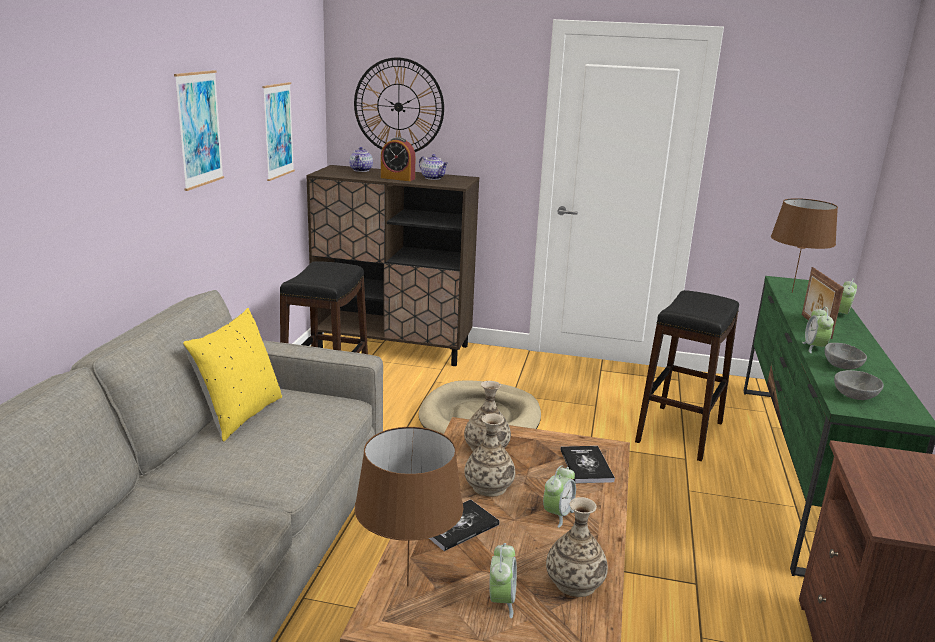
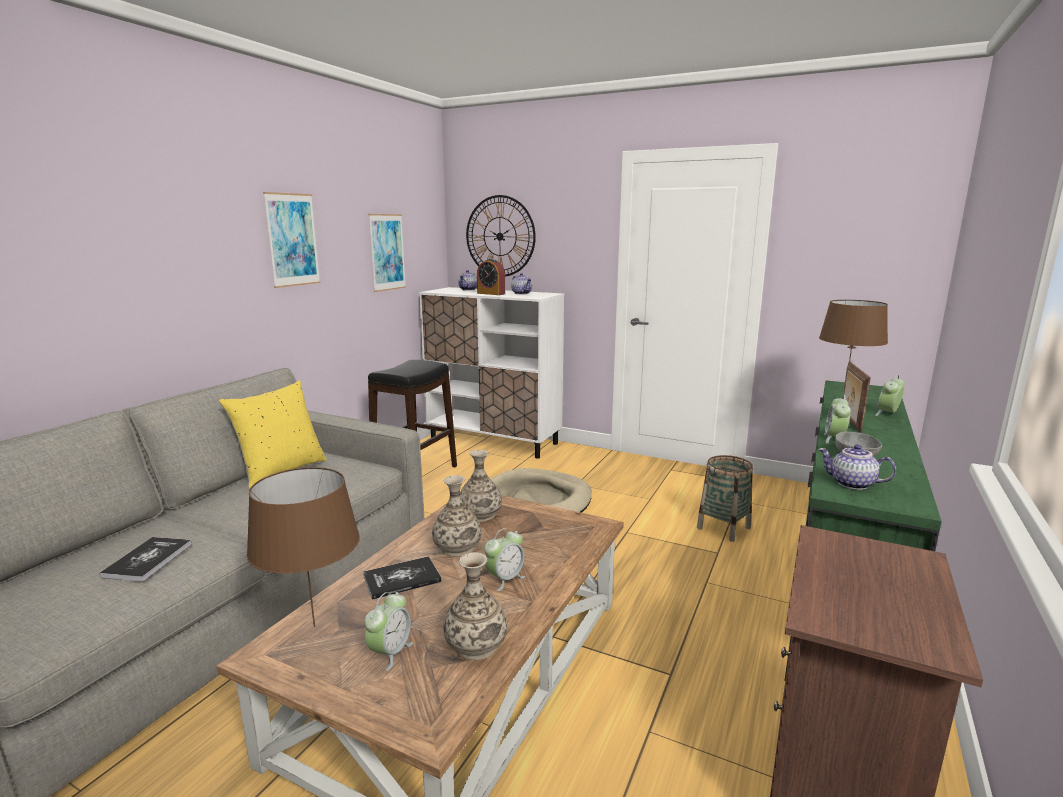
camera: 15 degrees right, 5 degrees down
brown cabinet [306,165,479,366] -> white cabinet [419,287,564,459]
book [560,446,615,483] -> book moved to [99,537,192,581]
black stool [635,290,739,461] -> basket [697,455,753,542]
grey bowl [834,370,884,400] -> teapot [818,444,896,490]

